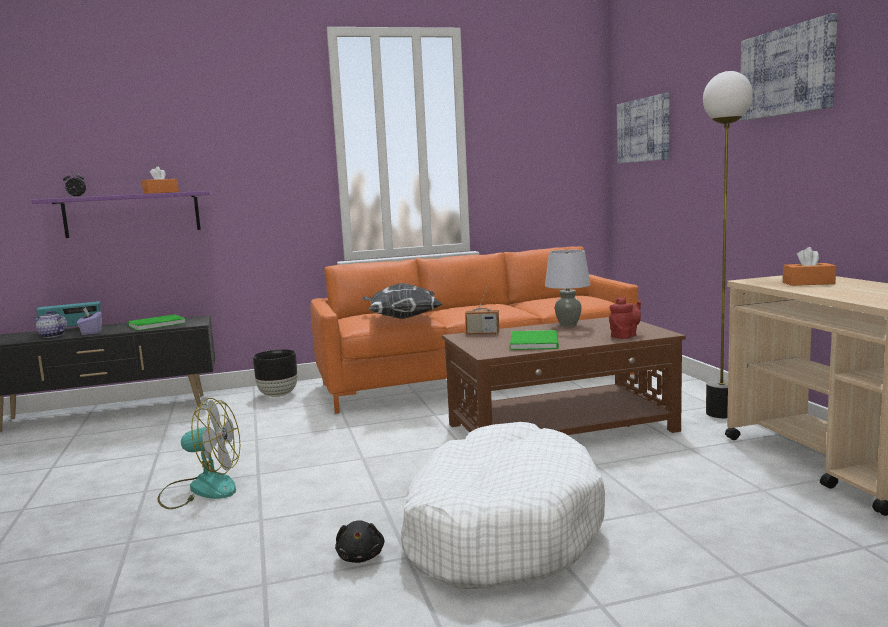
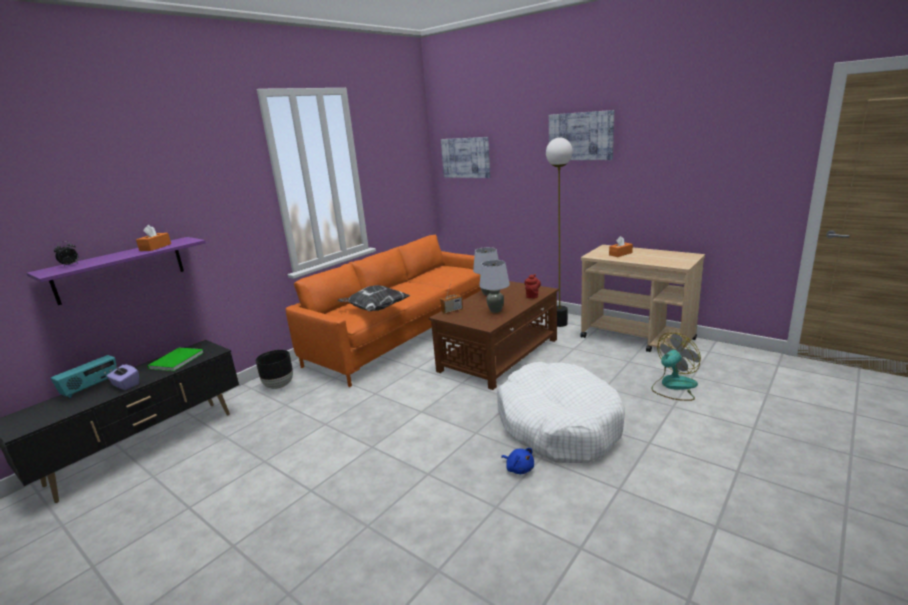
camera: 35 degrees left, 10 degrees up
teapot [33,311,68,338] -> none
fan [158,398,240,509] -> fan moved to [651,333,701,401]
black plush toy [335,520,384,563] -> blue plush toy [501,448,534,474]
green book [510,330,559,350] -> grey table lamp [479,260,510,313]

